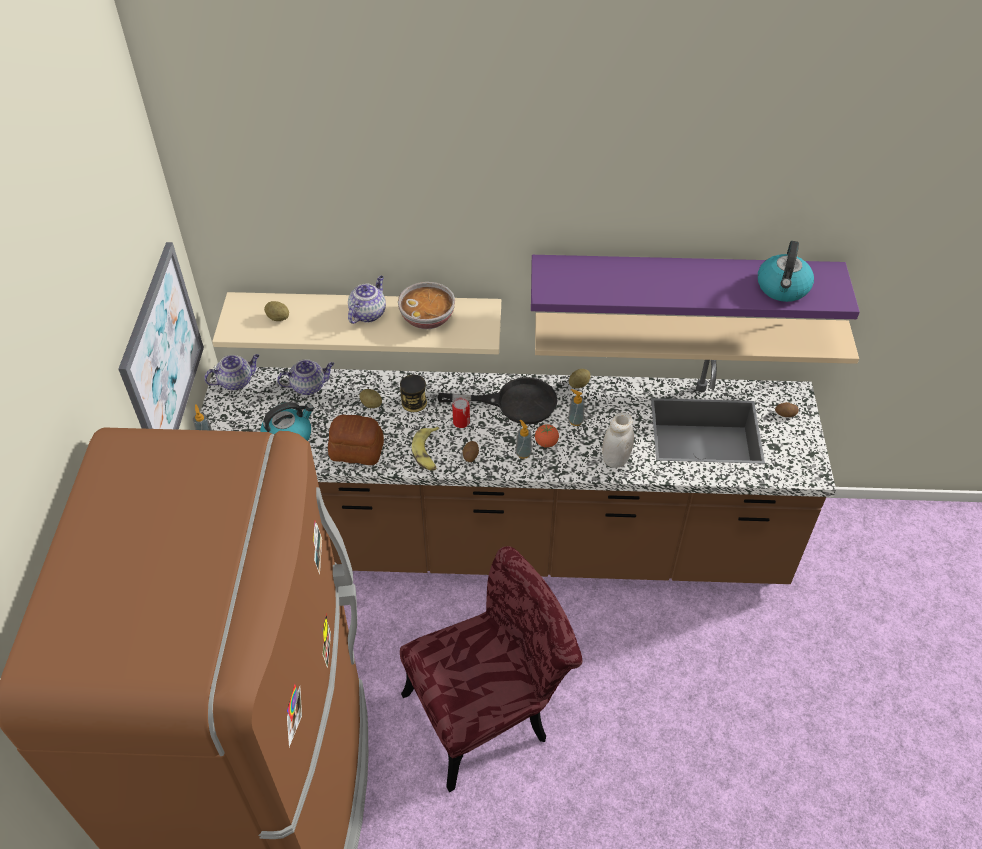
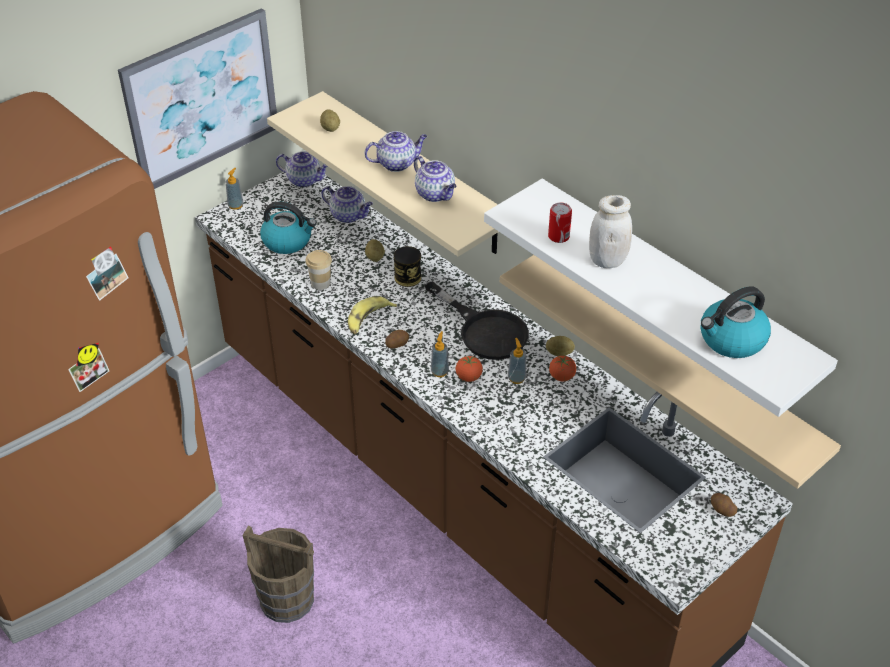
camera: 45 degrees right, 5 degrees down
bread [328,415,384,465] -> cup [305,250,332,290]
bowl [398,282,455,329] -> teapot [414,156,457,202]
red chair [400,546,582,792] -> brown bucket [243,525,314,623]
can [452,398,470,428] -> can moved to [548,203,572,243]
purple shelf [531,255,860,319] -> white shelf [484,179,838,417]
white jar [602,412,634,468] -> white jar moved to [589,195,632,268]
none -> tomato [549,356,576,381]

